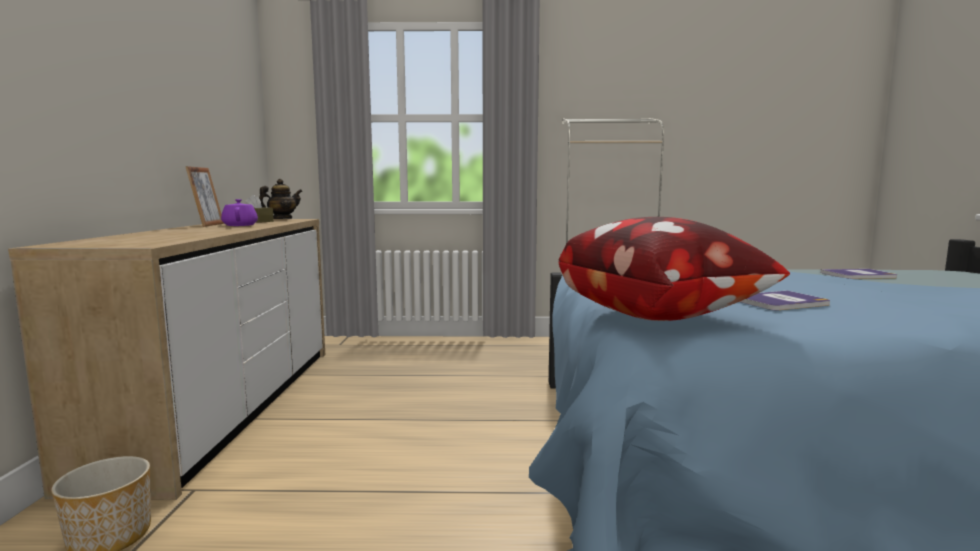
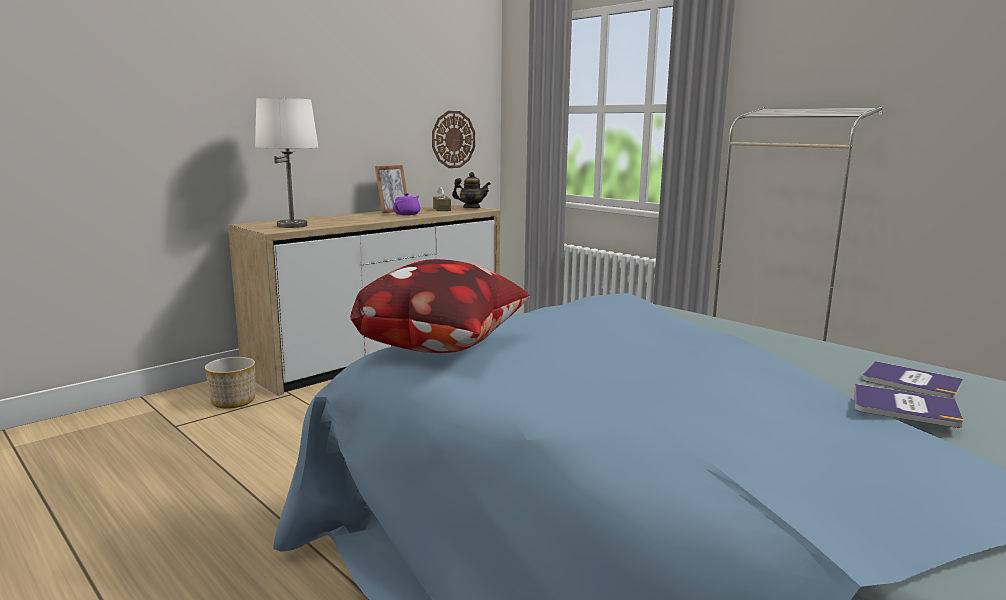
camera: 45 degrees right, 5 degrees up
book [740,291,830,310] -> book moved to [854,384,964,428]
none -> white table lamp [255,97,319,228]
none -> wall clock [432,111,475,168]

